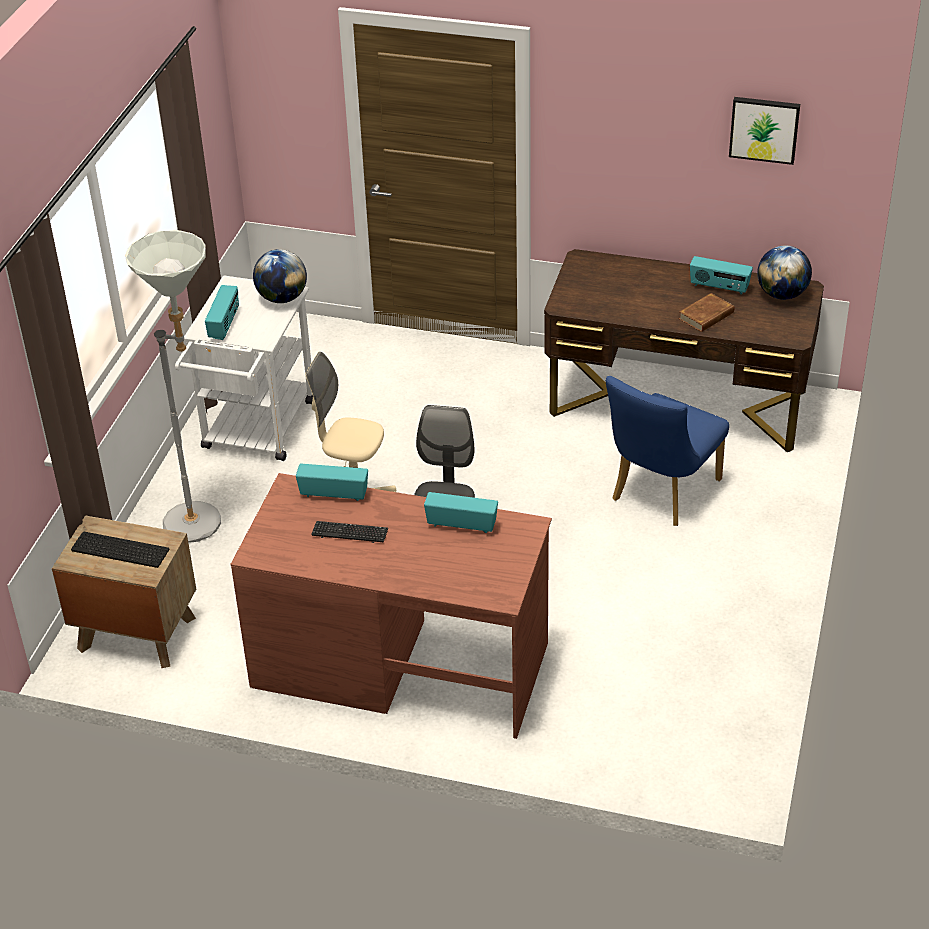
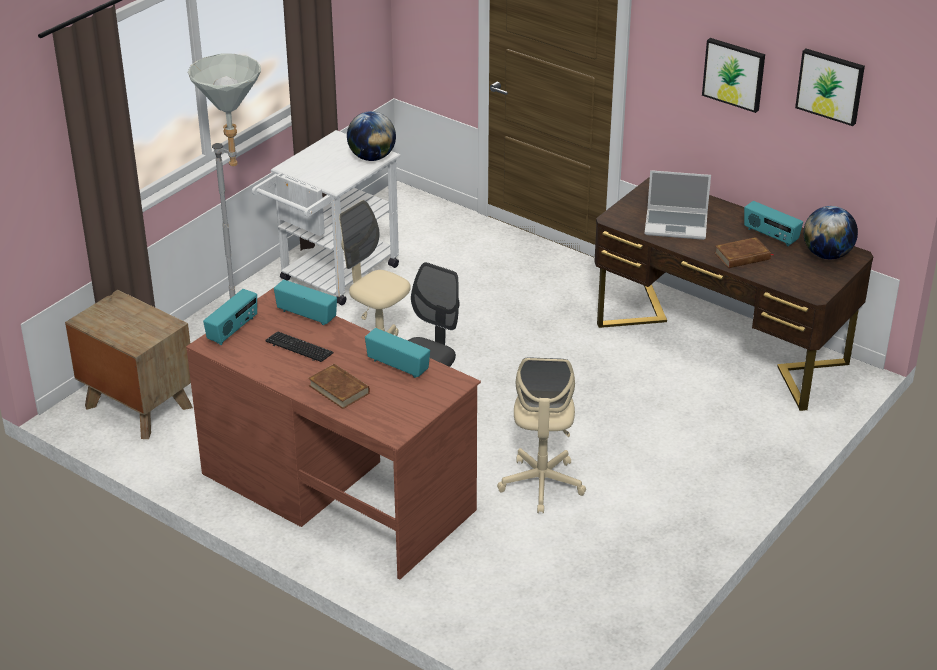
camera: 20 degrees right, 5 degrees down
keyboard [71,532,170,568] -> none
radio [205,285,239,340] -> radio moved to [203,289,257,345]
blue chair [606,376,729,526] -> none
none -> brown book [308,364,370,409]
none -> beige office chair [497,358,586,514]
none -> laptop [645,170,711,240]
none -> picture [702,38,765,113]

